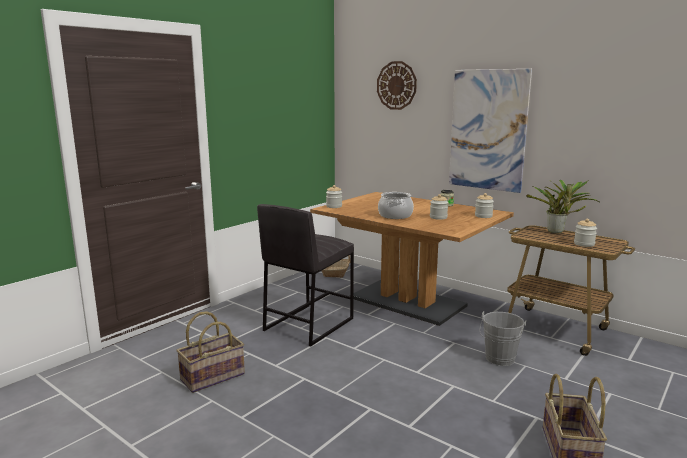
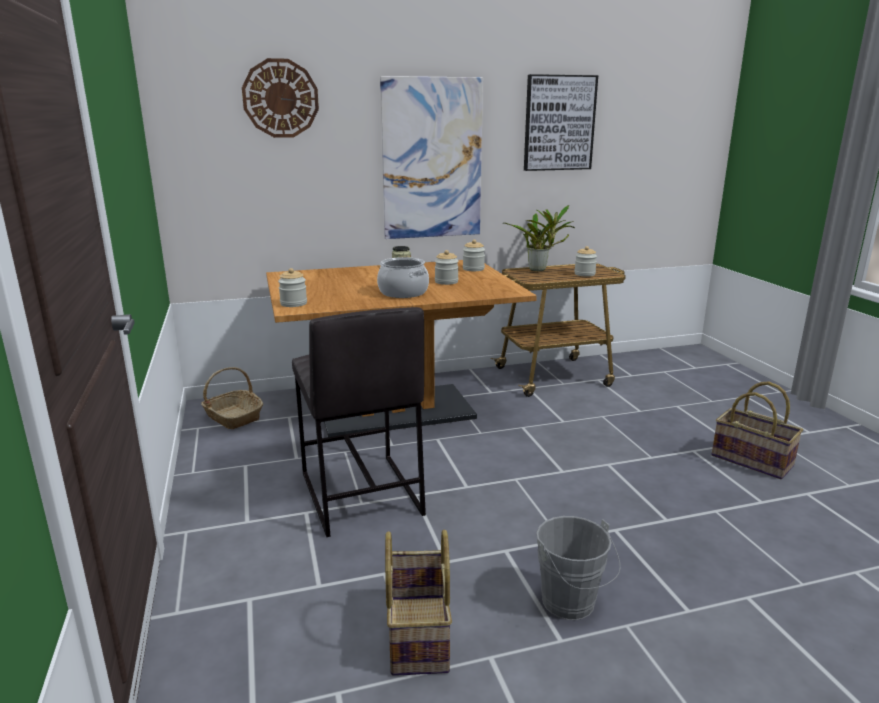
camera: 55 degrees left, 5 degrees up
grey bucket [480,311,527,366] -> grey bucket moved to [536,516,620,620]
none -> picture [524,74,598,171]

